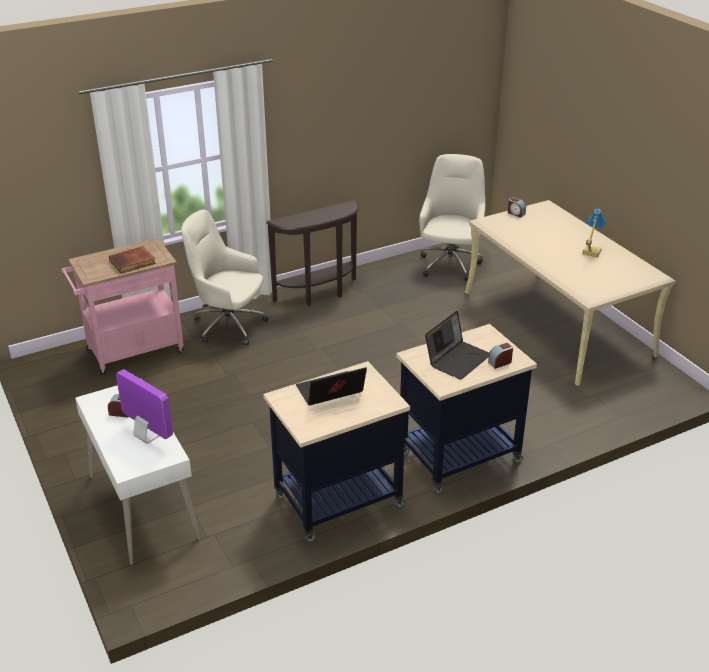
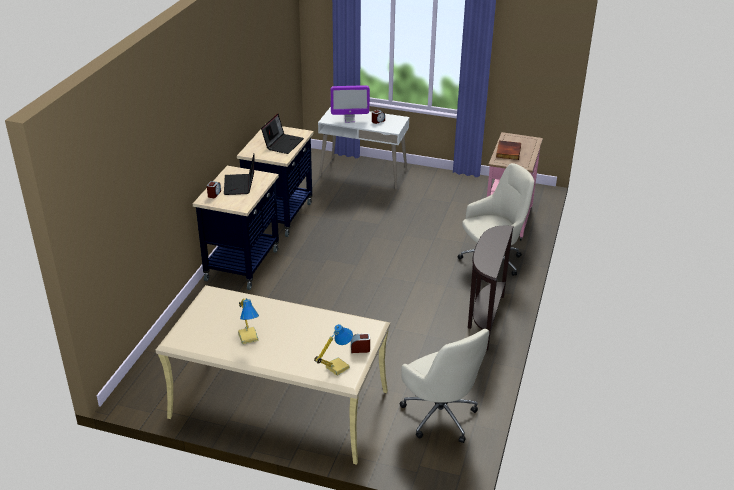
camera: 135 degrees right, 0 degrees up
none -> table lamp [314,324,353,376]

